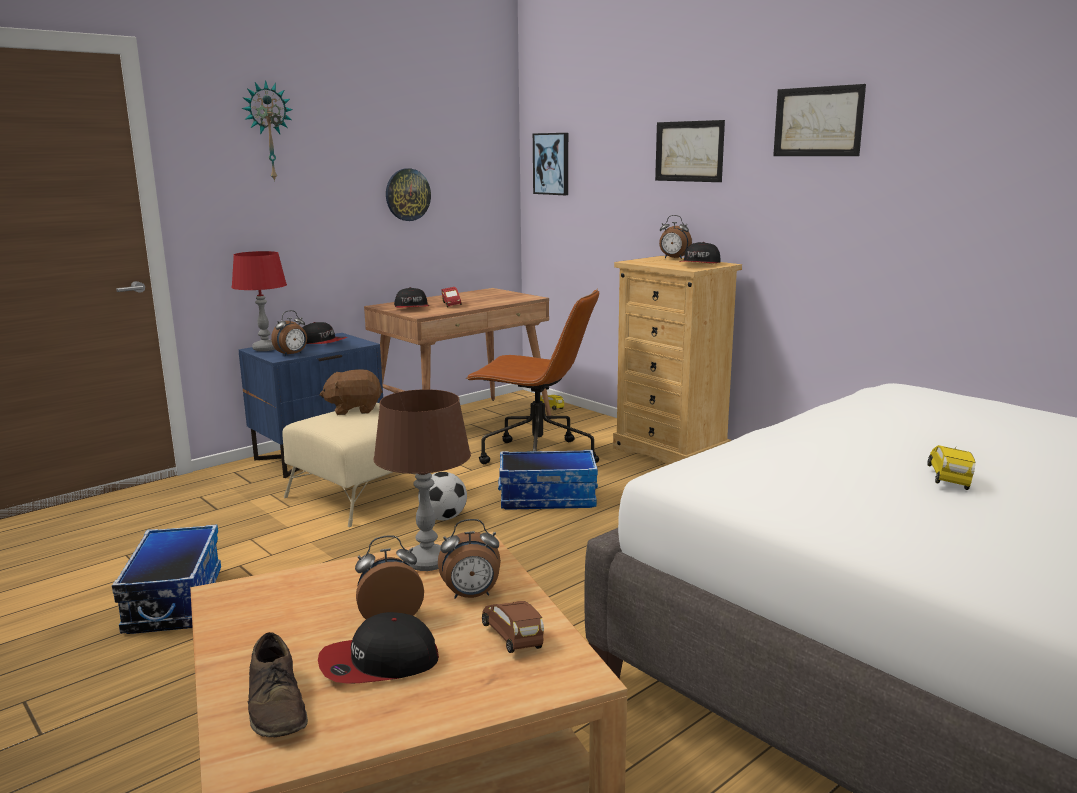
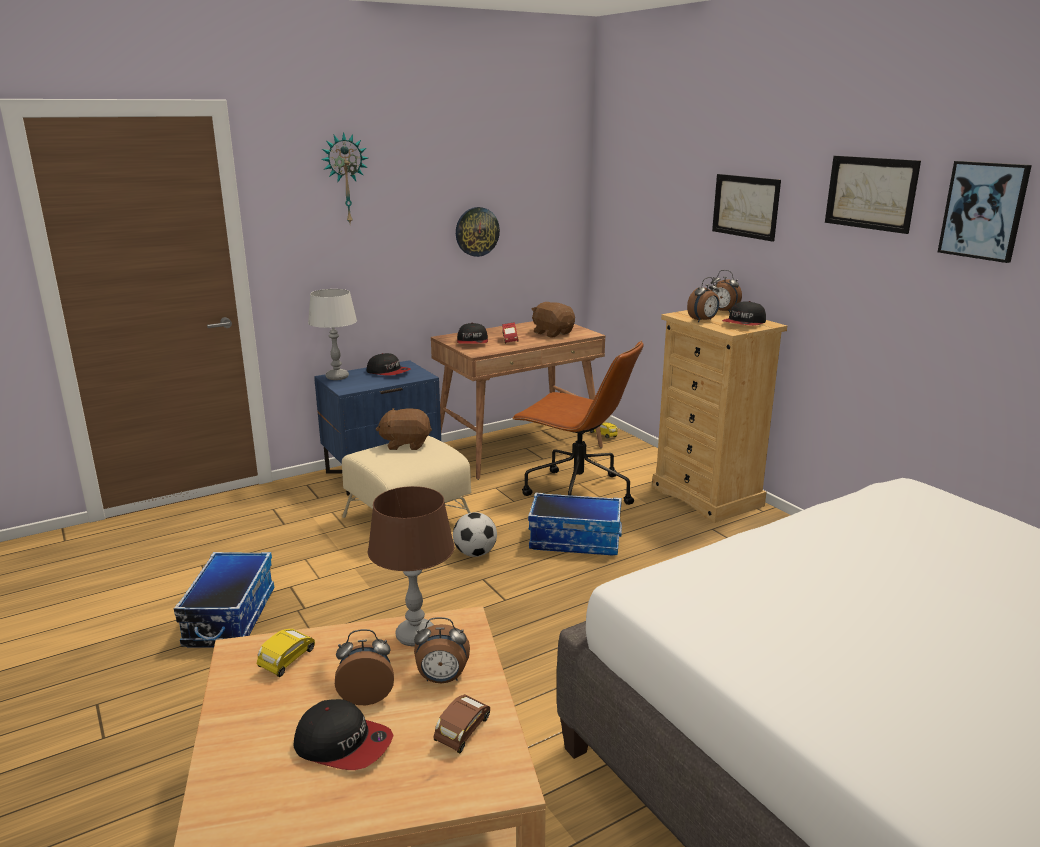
camera: 10 degrees right, 5 degrees up
red table lamp [231,251,287,351] -> grey table lamp [308,289,357,380]
brown shoe [248,632,308,737] -> none
alarm clock [271,310,307,356] -> alarm clock moved to [687,277,720,322]
cap [318,612,439,684] -> cap turned 150 degrees counterclockwise [294,699,394,770]
brown toy car [482,601,544,653] -> brown toy car turned 45 degrees clockwise [433,694,490,753]
picture [533,133,568,195] -> picture moved to [938,161,1032,263]
yellow toy car [927,445,976,490] -> yellow toy car moved to [257,629,315,677]
none -> brown plush toy [531,302,575,338]

